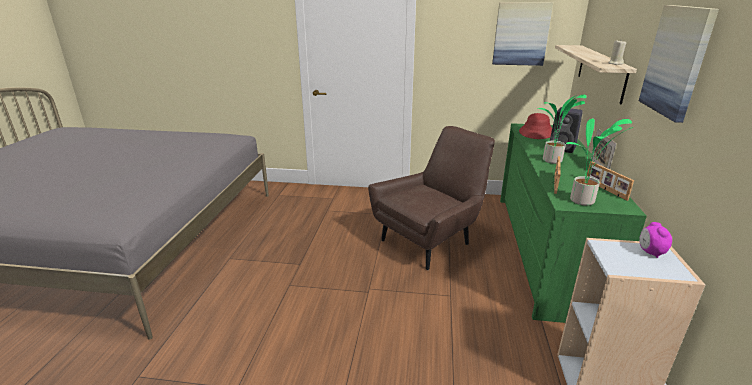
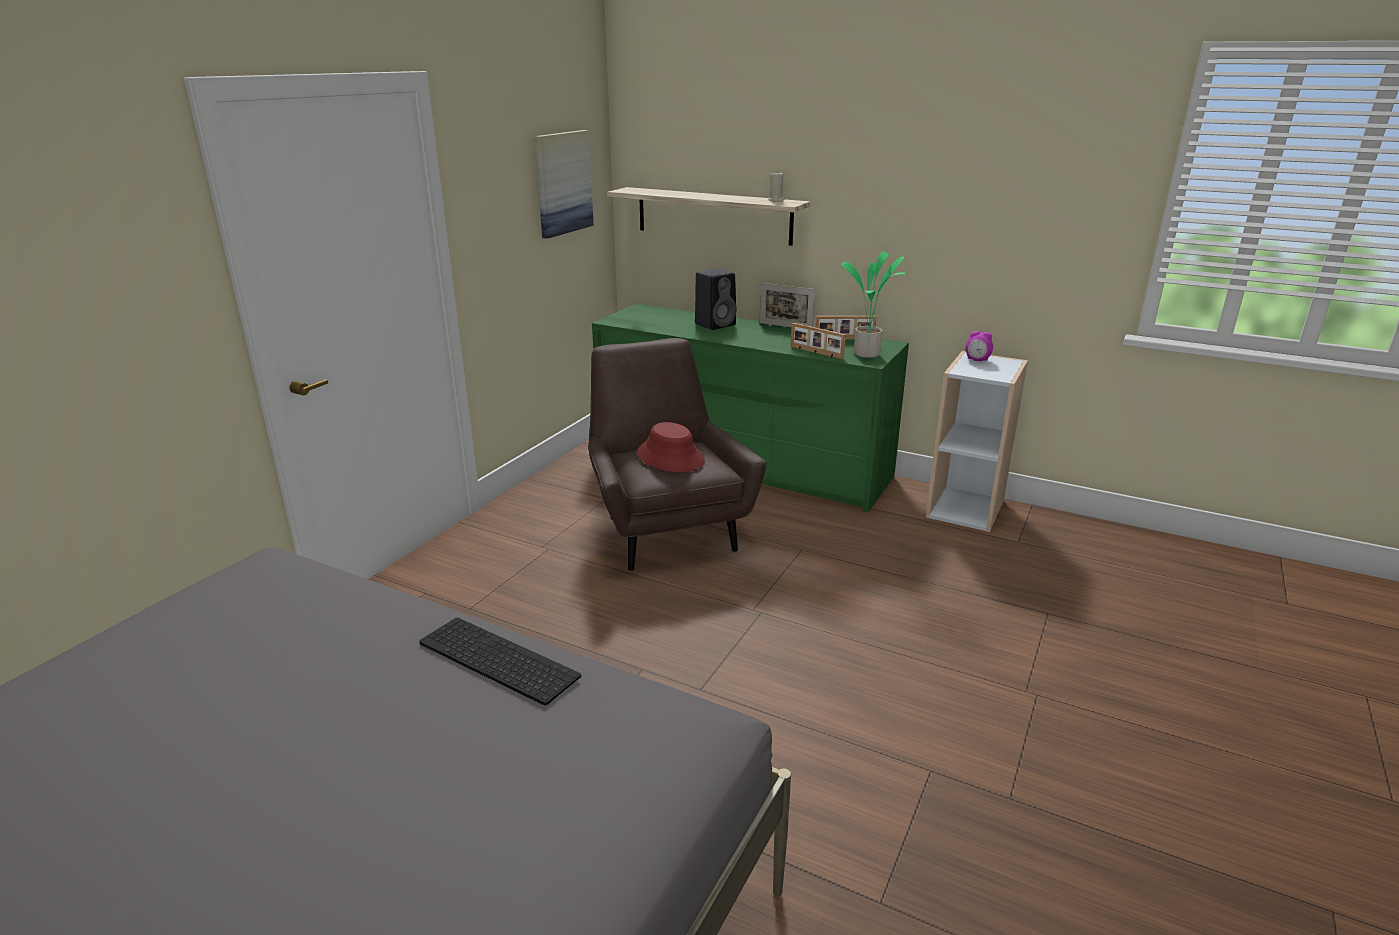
camera: 70 degrees left, 0 degrees up
red hat [519,113,552,139] -> red hat moved to [637,422,705,472]
potted plant [537,95,587,164] -> none
picture [639,5,719,123] -> none
none -> keyboard [419,617,581,706]

